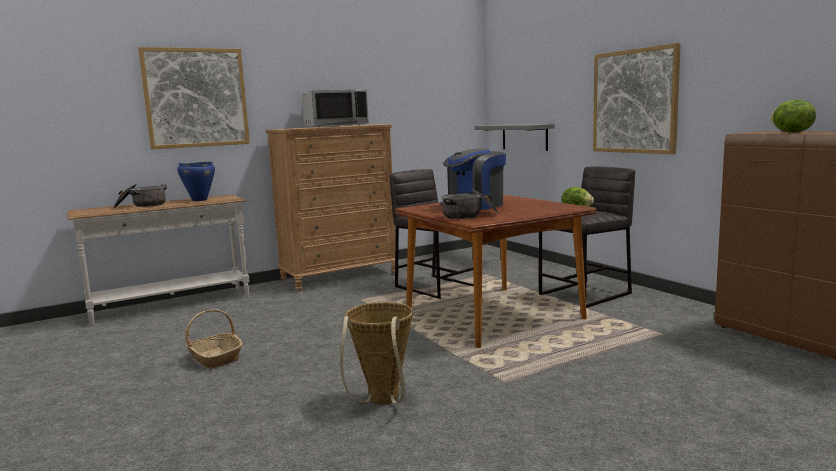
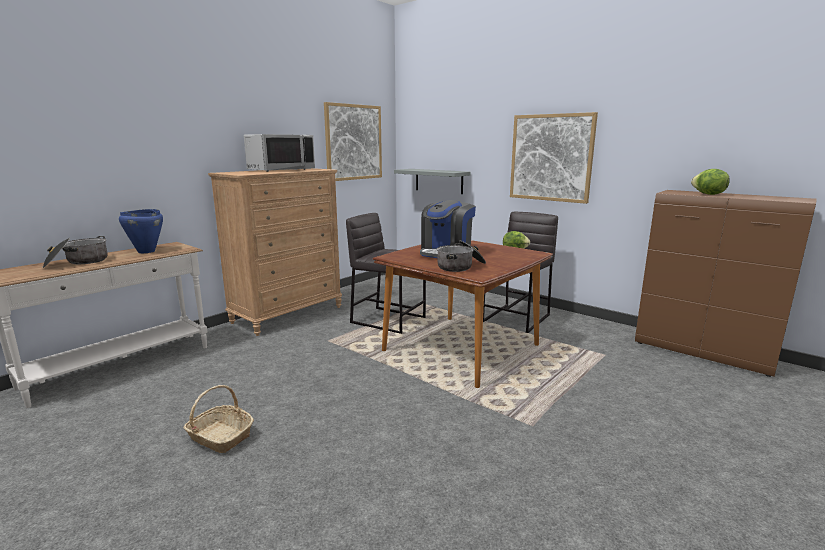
camera: 20 degrees left, 5 degrees up
picture [138,47,250,149] -> picture moved to [324,102,382,181]
basket [340,302,413,405] -> none

